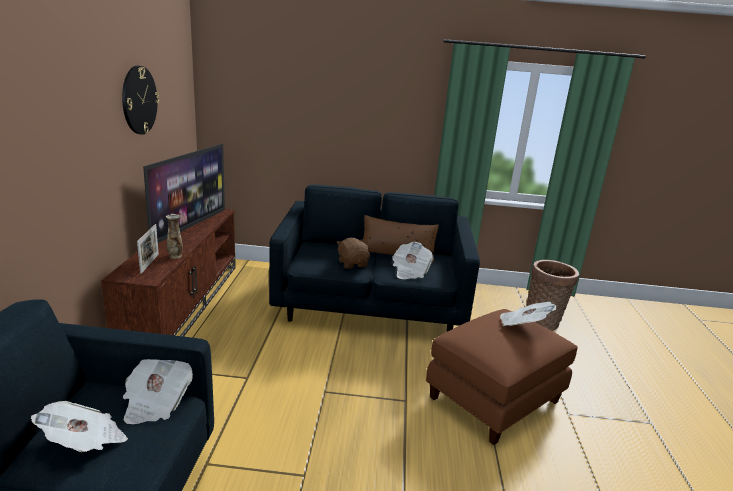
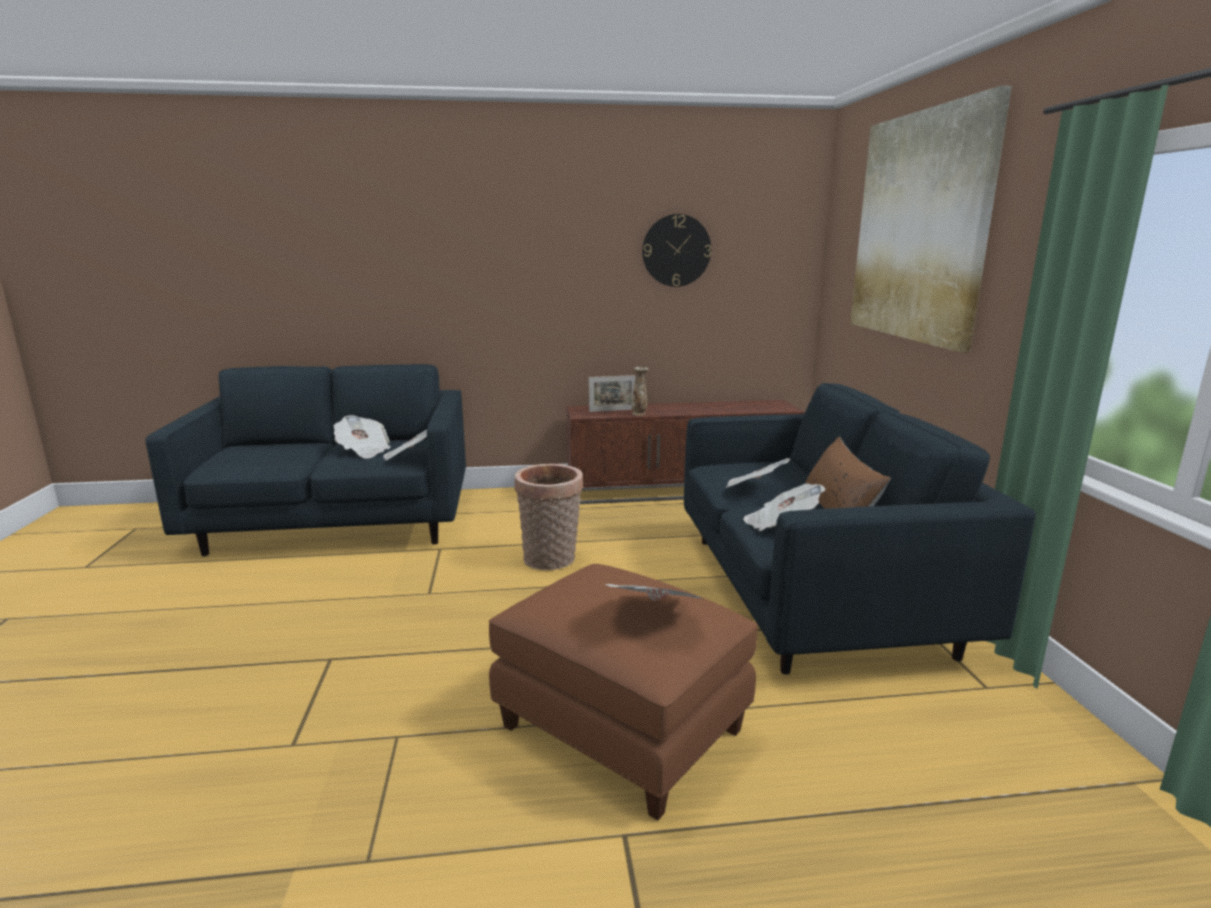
camera: 80 degrees right, 5 degrees down
television [143,144,225,243] -> none
brown plush toy [337,238,370,269] -> newspaper [726,458,790,488]
basket [526,260,579,331] -> basket moved to [515,464,583,570]
none -> picture [850,86,1012,352]

